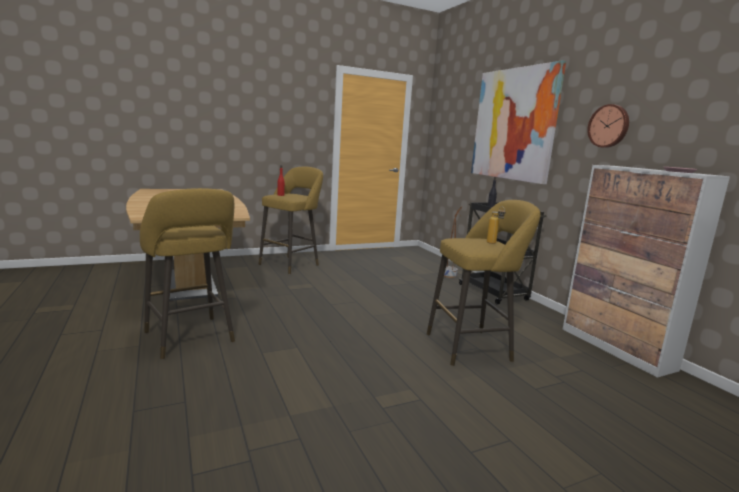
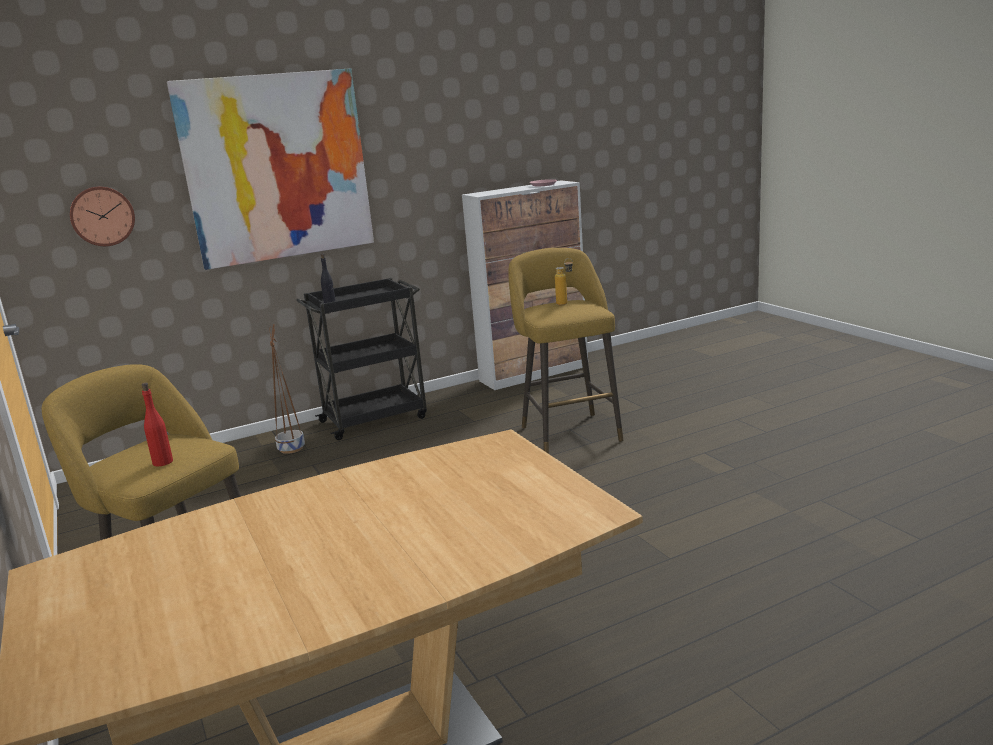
camera: 90 degrees left, 5 degrees up
yellow stool [140,188,235,359] -> none
wall clock [587,104,629,148] -> wall clock moved to [70,186,135,246]

